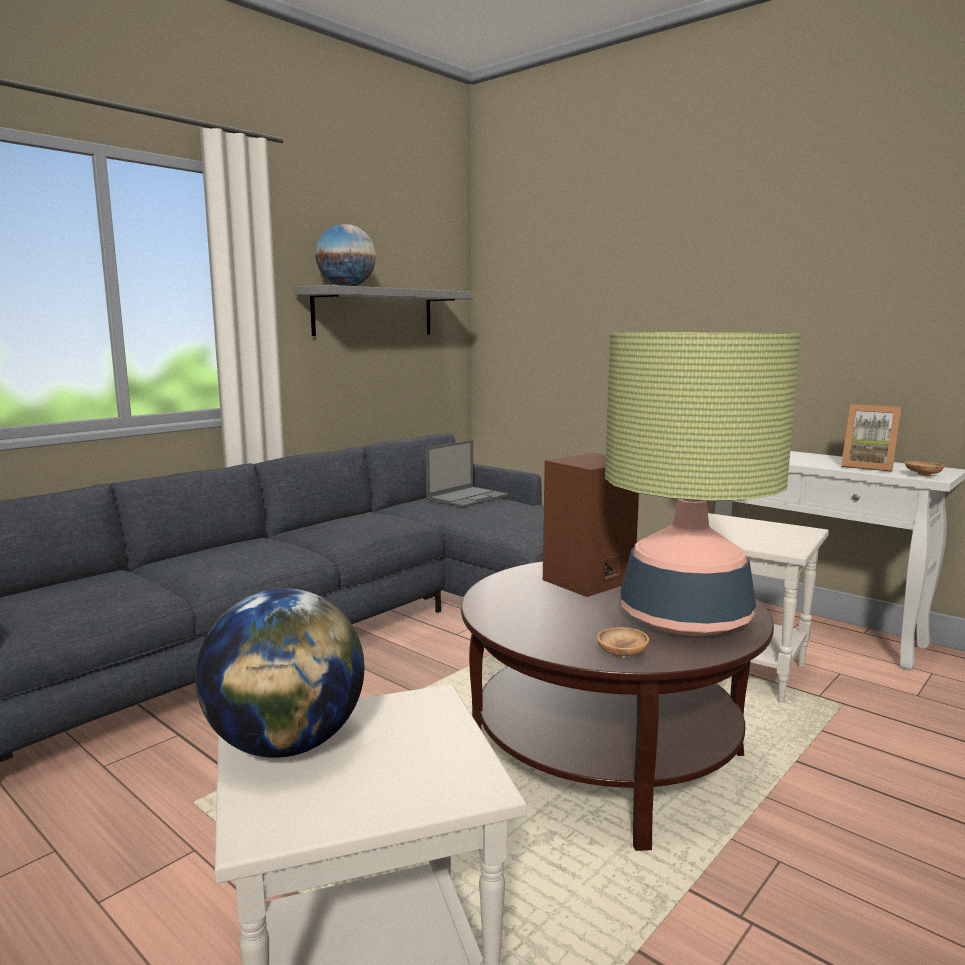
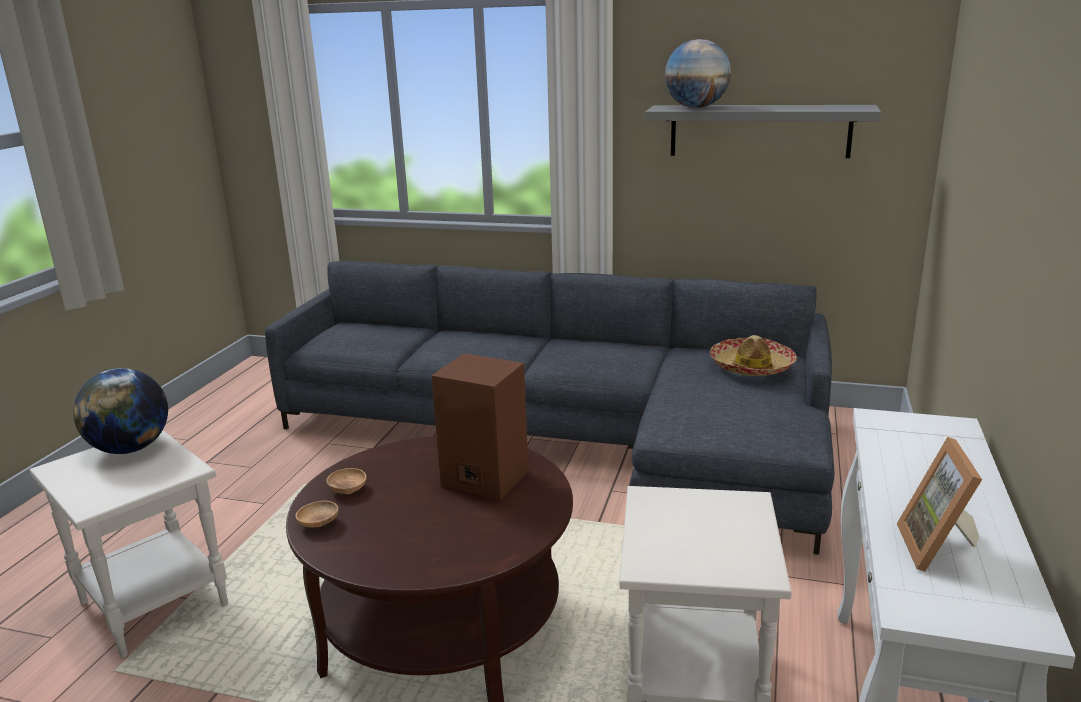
camera: 65 degrees right, 10 degrees up
laptop [426,440,508,508] -> hat [710,335,797,376]
table lamp [605,332,800,636] -> none
brown bowl [905,461,944,476] -> brown bowl moved to [327,468,367,494]

